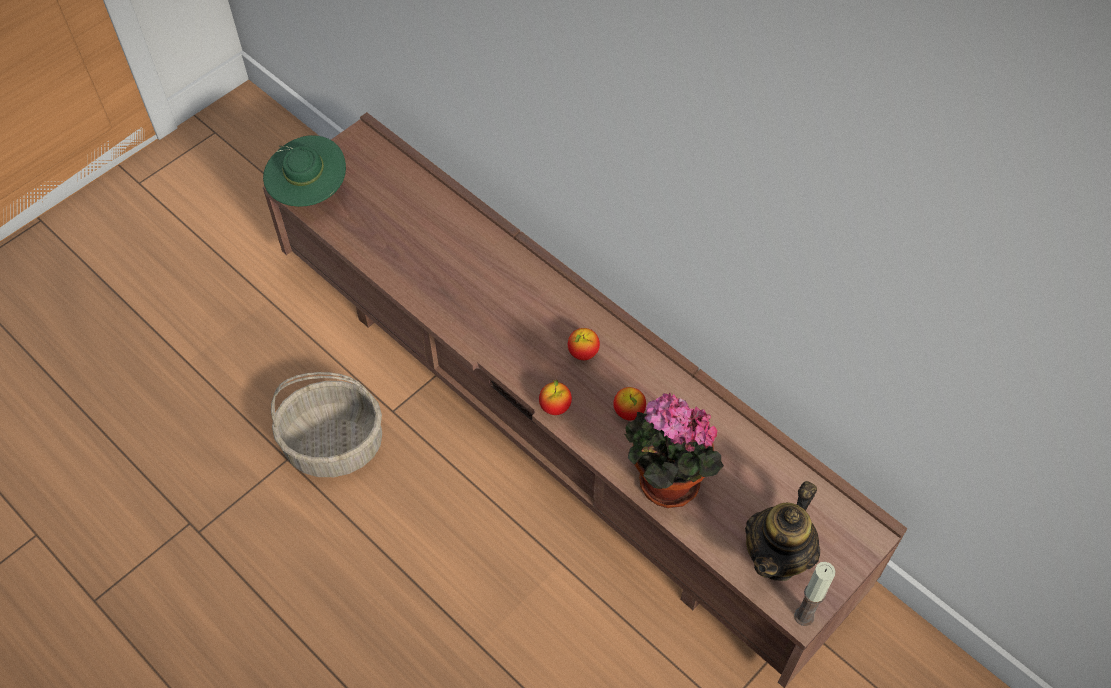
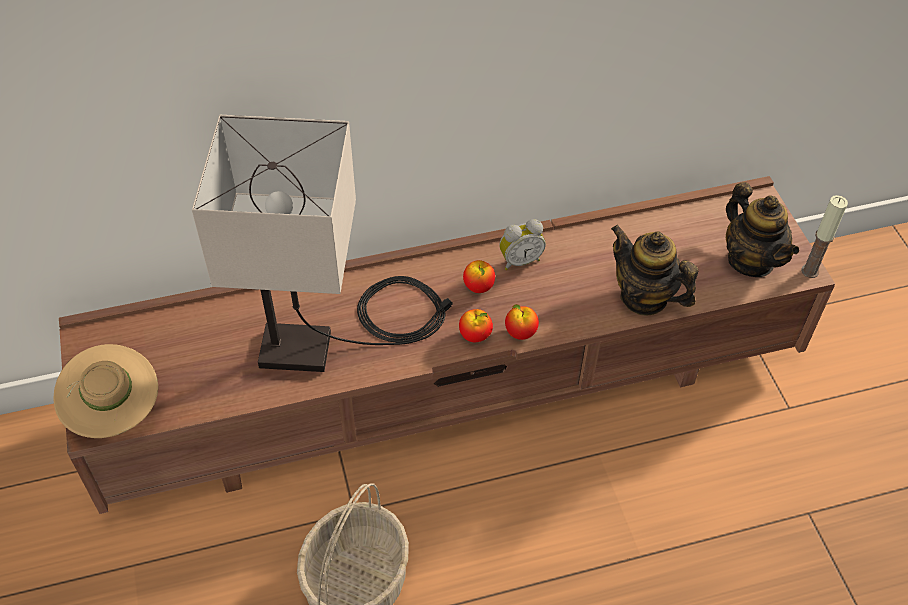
camera: 60 degrees left, 5 degrees down
green hat [263,135,346,207] -> beige hat [53,344,158,438]
apple [613,387,646,421] -> apple moved to [459,309,493,342]
potted plant [624,393,724,508] -> teapot [611,225,698,316]
none -> table lamp [192,115,453,372]
none -> alarm clock [499,219,546,270]

